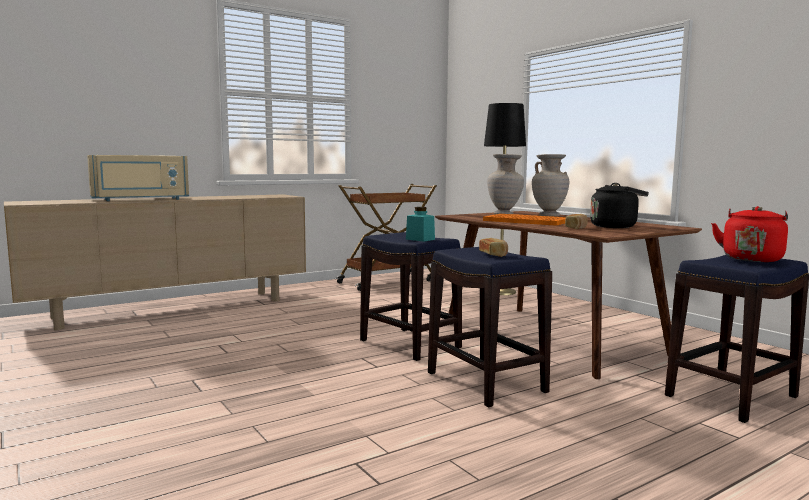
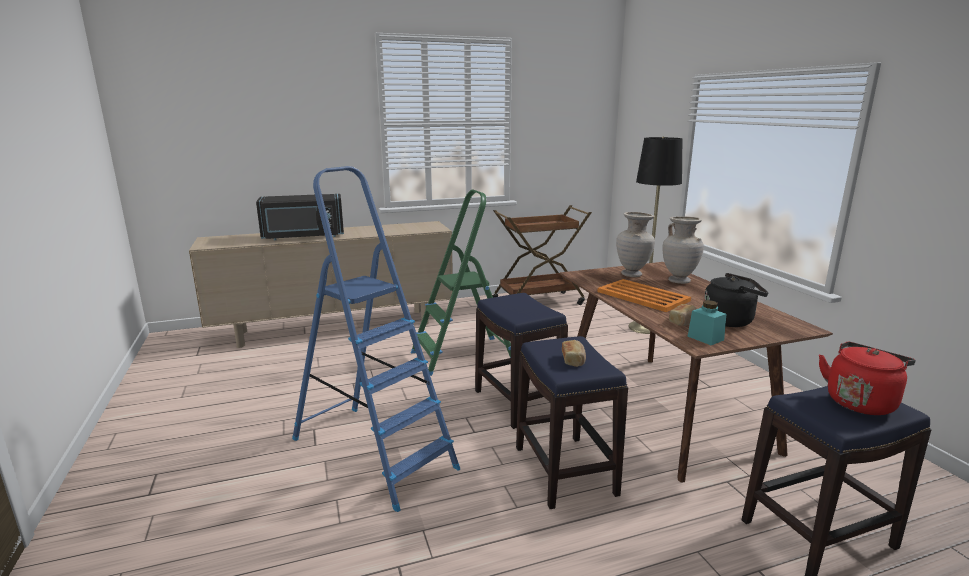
camera: 15 degrees right, 10 degrees up
beige microwave [87,155,189,201] -> black microwave [256,194,344,240]
turquoise jar [406,207,435,242] -> turquoise jar moved to [688,300,726,345]
none -> blue step ladder [292,166,460,512]
none -> green step ladder [411,190,511,376]

